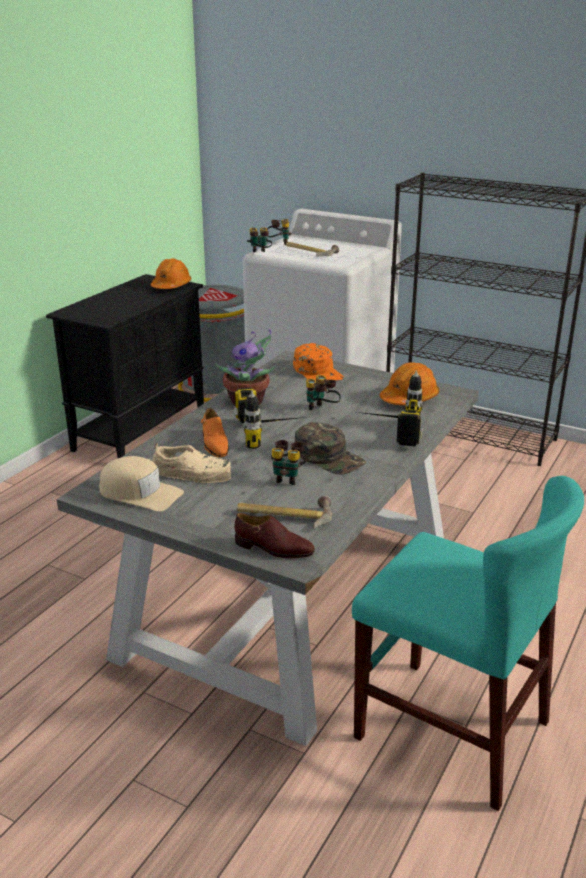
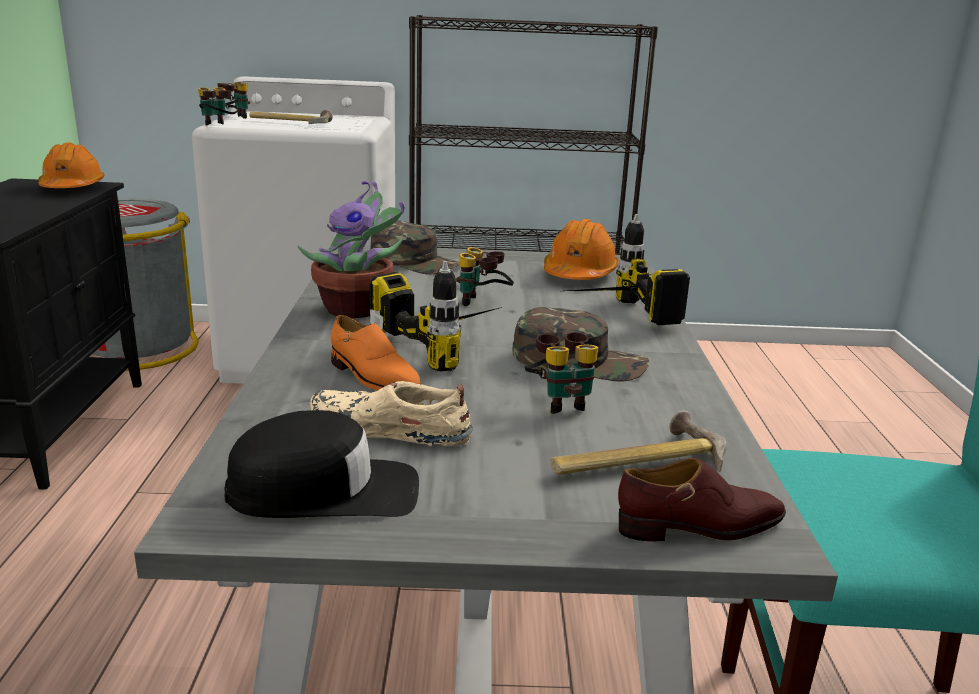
camera: 30 degrees left, 5 degrees down
beige cap [99,456,184,511] -> black cap [225,410,419,518]
beige shoe [152,443,231,483] -> beige shoe turned 150 degrees counterclockwise [310,381,473,446]
orange cap [293,343,344,381] -> green cap [370,220,459,274]

